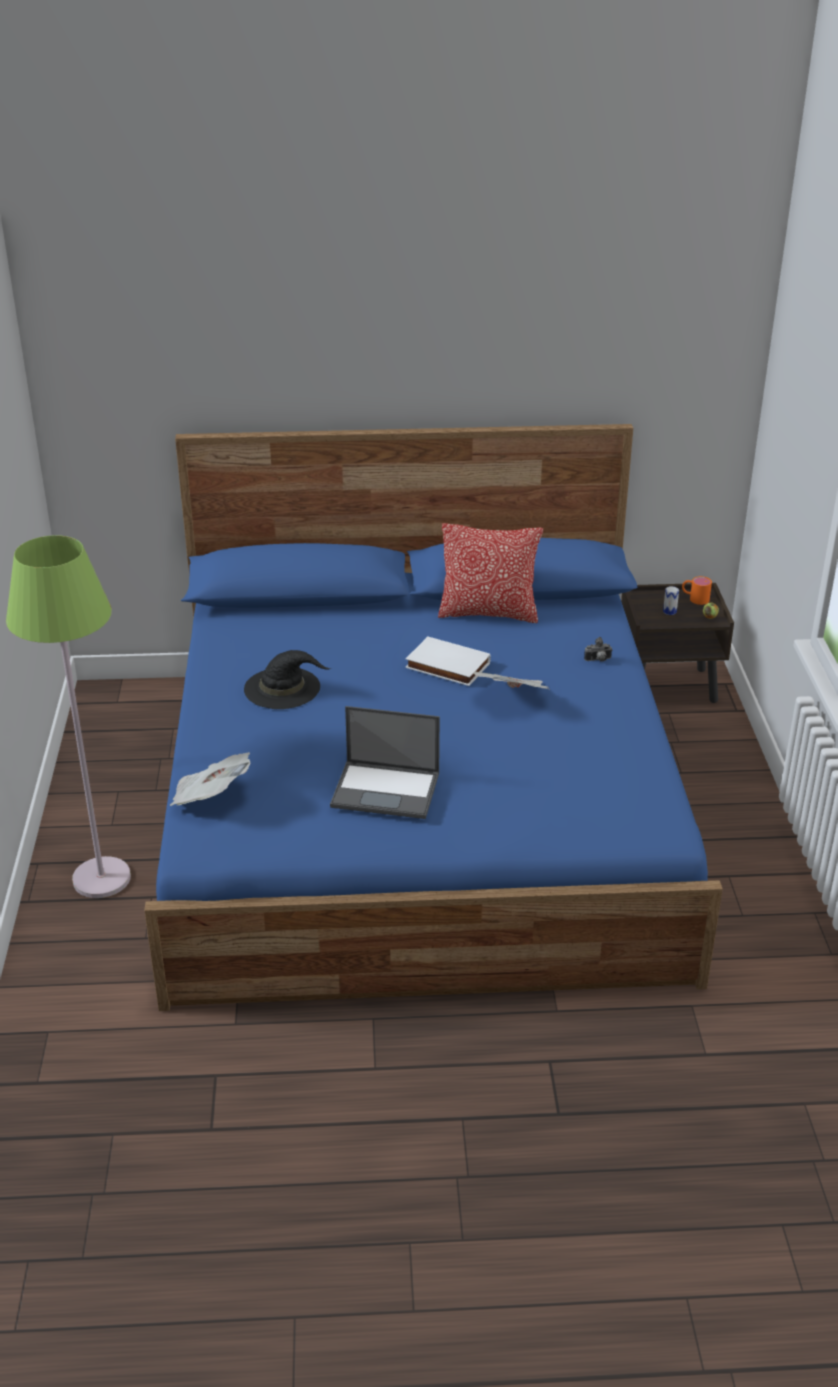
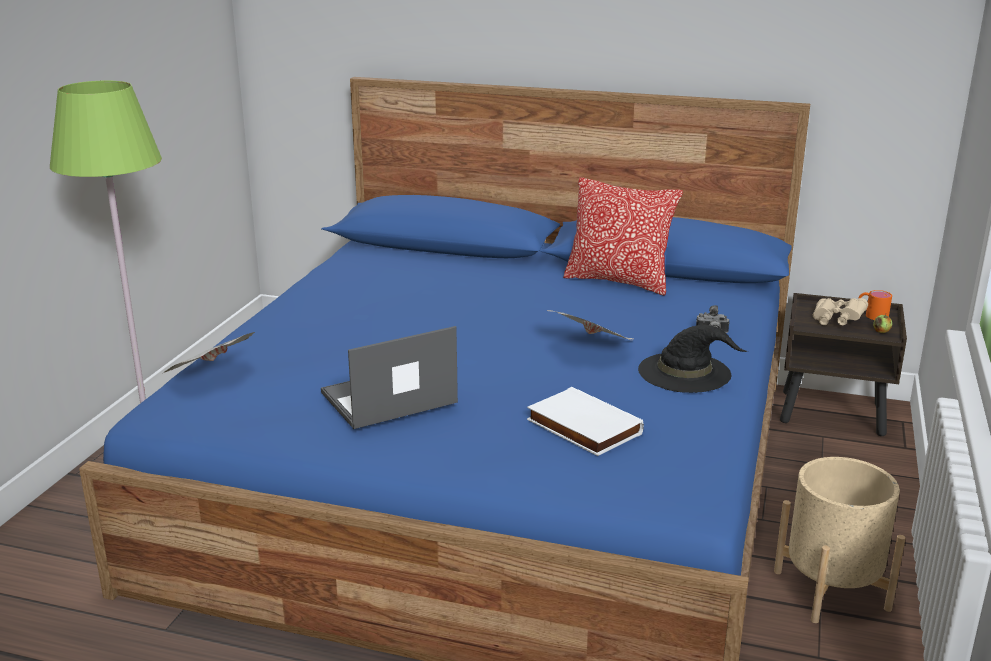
camera: 20 degrees right, 10 degrees down
black hat [244,650,330,709] -> black hat moved to [638,325,747,393]
laptop [330,706,440,819] -> laptop turned 120 degrees clockwise [321,326,458,429]
white book [405,636,491,686] -> white book moved to [527,387,644,456]
can [663,586,679,615] -> beige binoculars [813,298,868,325]
none -> beige planter [774,457,906,623]

